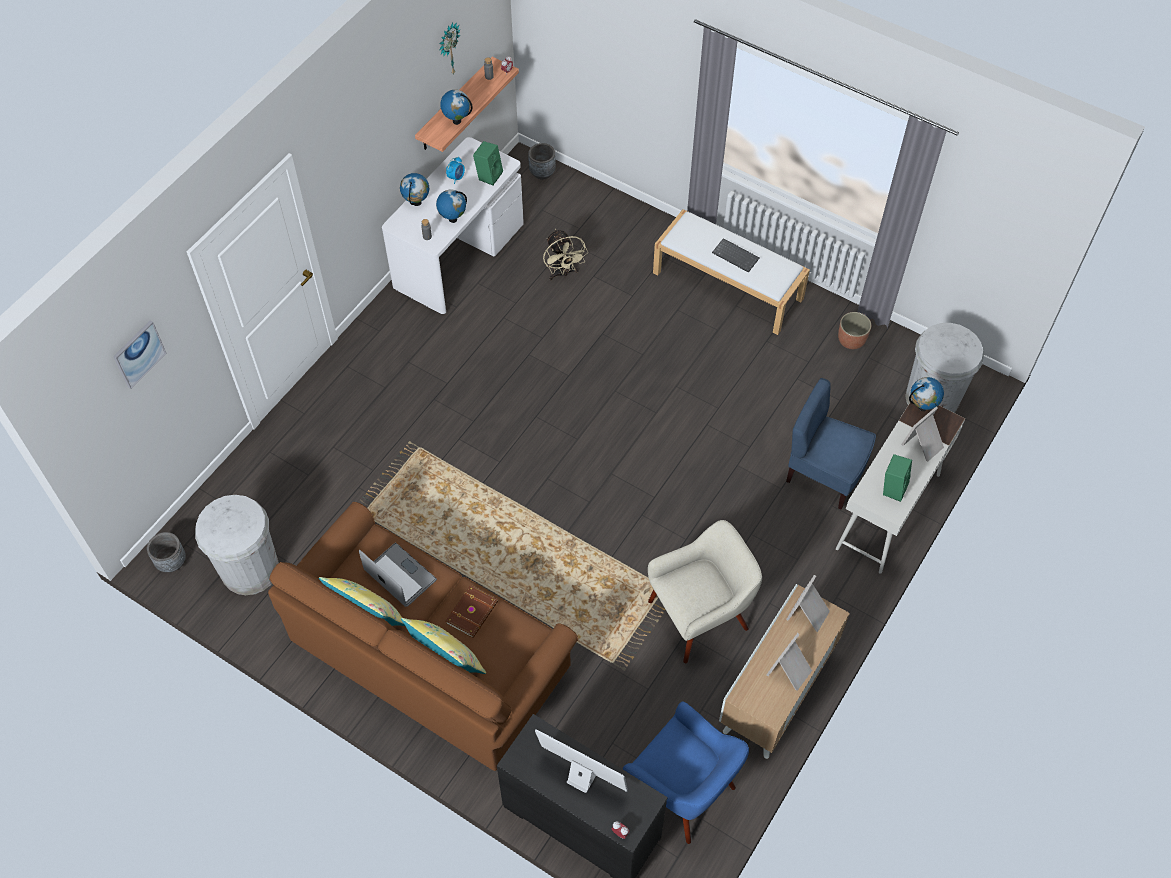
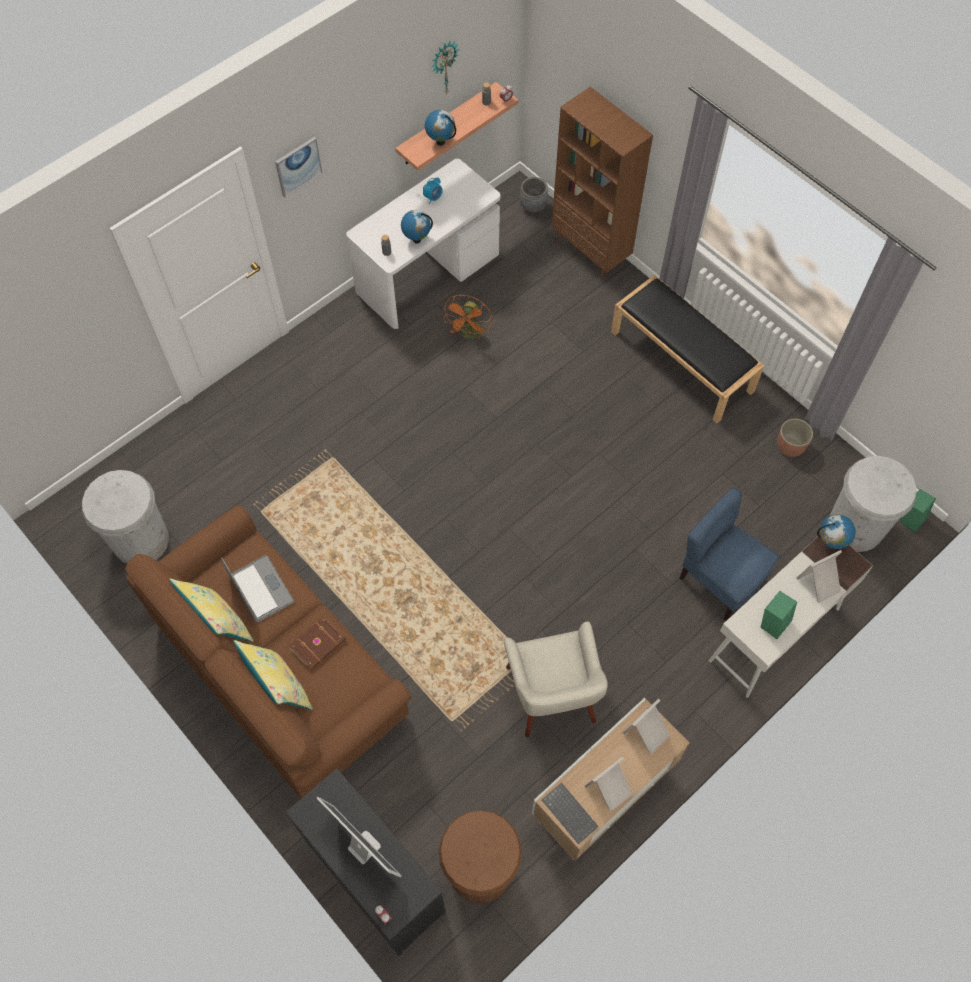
camera: 15 degrees right, 5 degrees up
picture [113,320,166,389] -> picture moved to [275,137,322,197]
grey planter [147,532,186,573] -> none
globe [400,173,429,206] -> none
green speaker [473,141,503,185] -> green speaker moved to [900,489,936,532]
beige fan [543,229,588,280] -> none
blue armchair [623,701,749,844] -> brown trash can [439,810,522,904]
beige armchair [648,520,762,663] -> beige armchair turned 90 degrees clockwise [504,621,608,737]
white bench [653,209,810,335] -> black bench [611,275,764,423]
keyboard [712,238,760,273] -> keyboard moved to [542,783,599,844]
none -> orange fan [443,295,493,339]
none -> brown bookcase [552,87,653,280]

